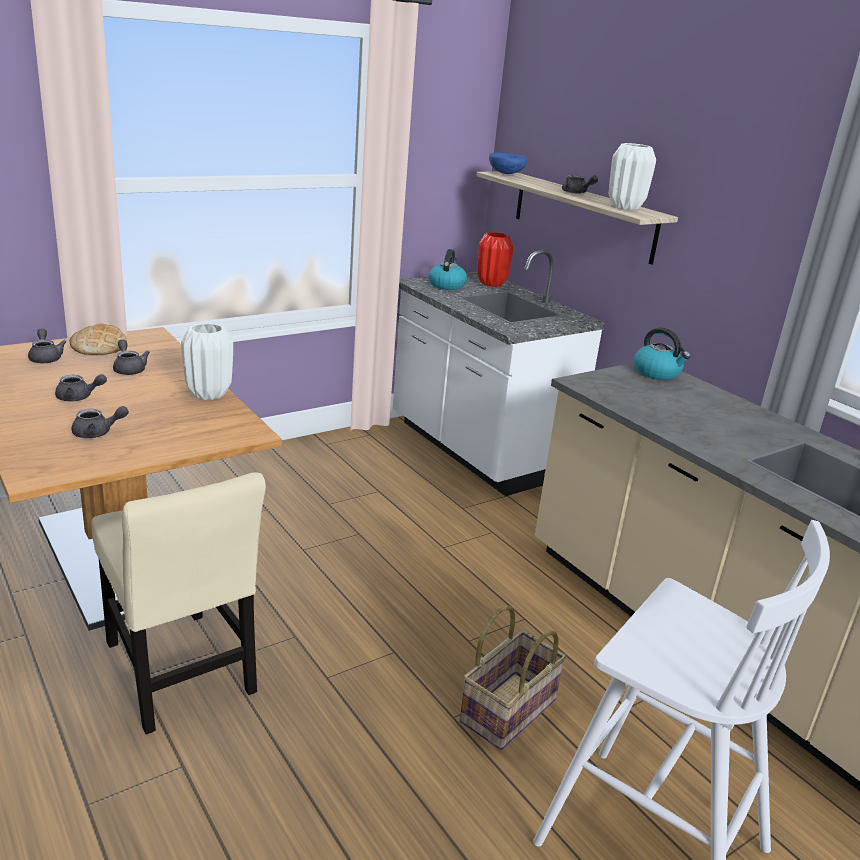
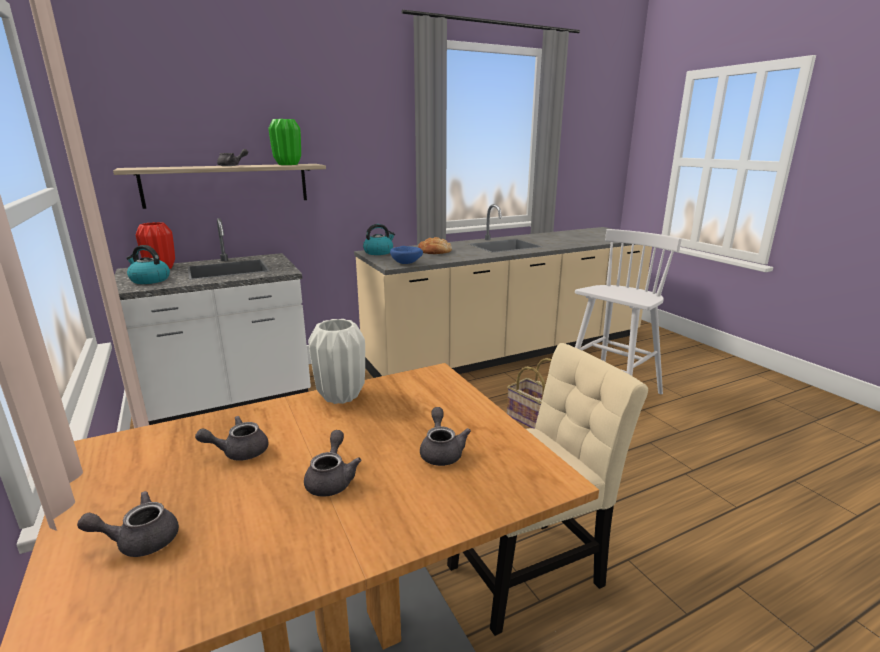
camera: 80 degrees left, 5 degrees down
bread [70,324,127,355] -> bread moved to [418,237,452,254]
blue bowl [489,152,527,174] -> blue bowl moved to [390,246,423,264]
white vase [609,143,656,210] -> green vase [268,119,301,165]

